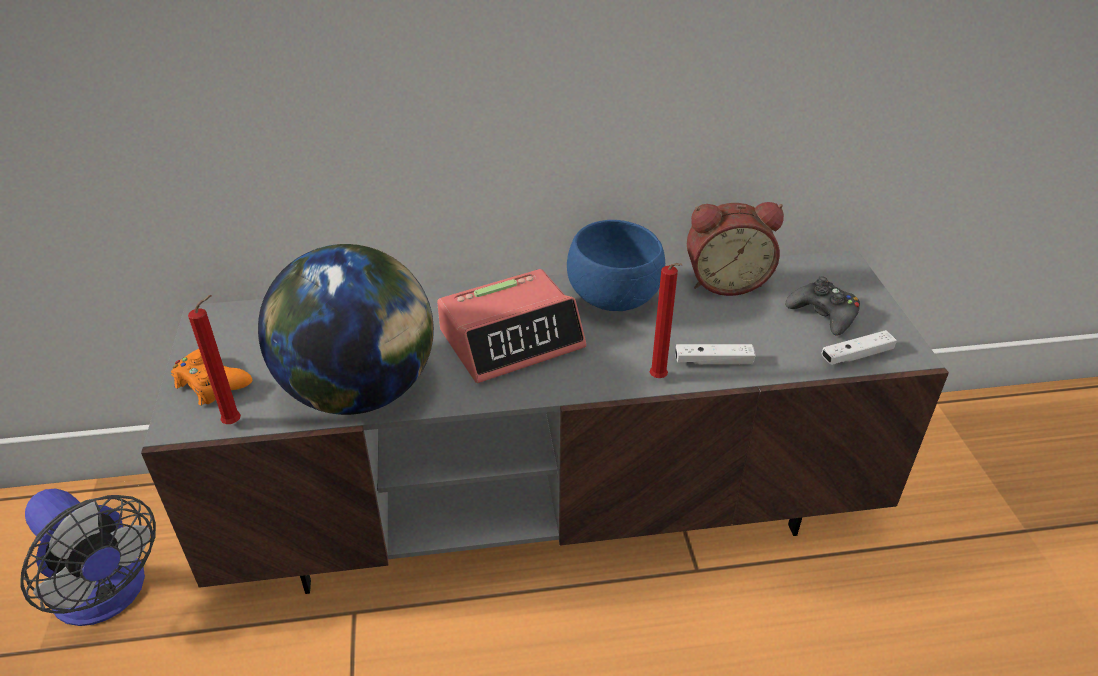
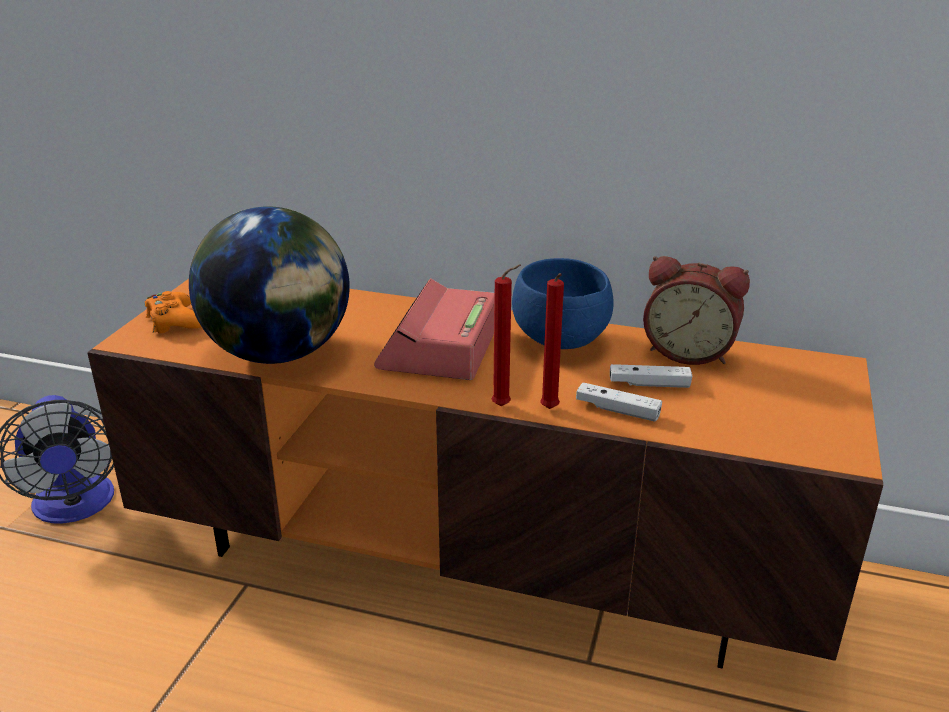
camera: 25 degrees right, 10 degrees down
grey tv stand [141,250,949,594] -> orange tv stand [87,279,883,669]
red candle [188,295,241,424] -> red candle moved to [492,265,521,406]
alarm clock [437,269,586,383] -> alarm clock turned 105 degrees clockwise [374,278,495,380]
black game controller [785,276,860,336] -> none
white game controller [821,330,897,365] -> white game controller moved to [610,364,692,388]

